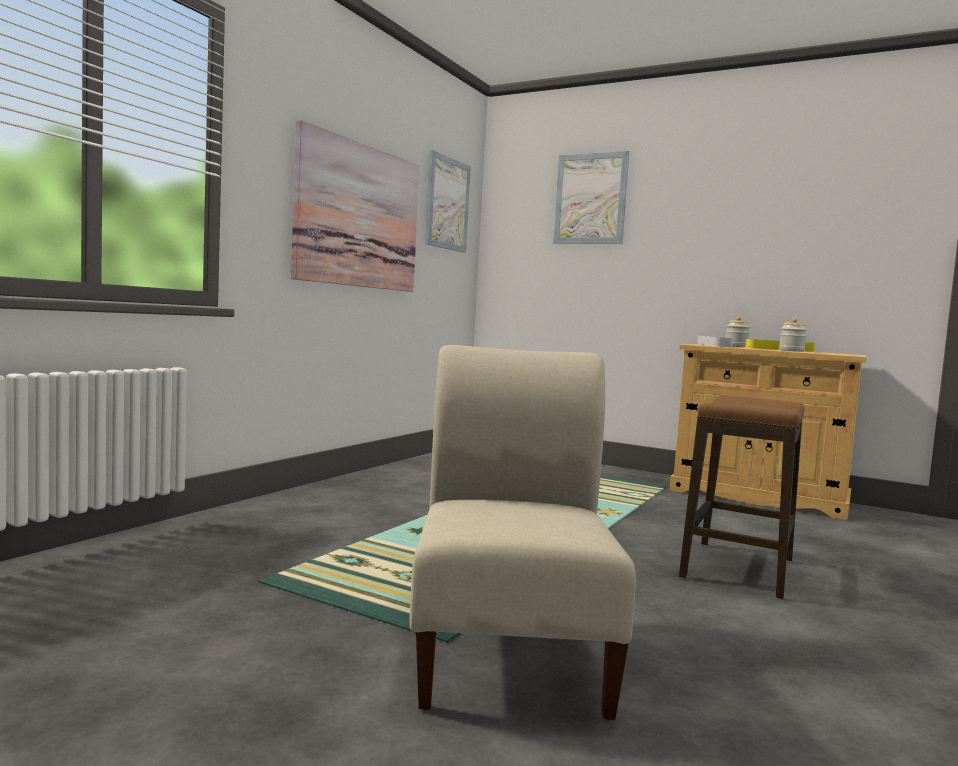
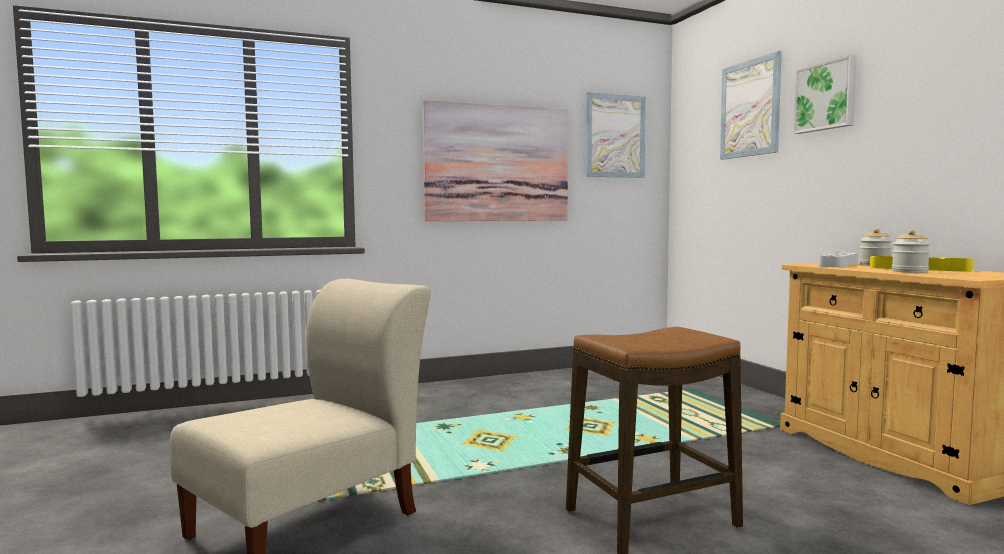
camera: 40 degrees right, 0 degrees up
none -> picture [794,55,857,134]

